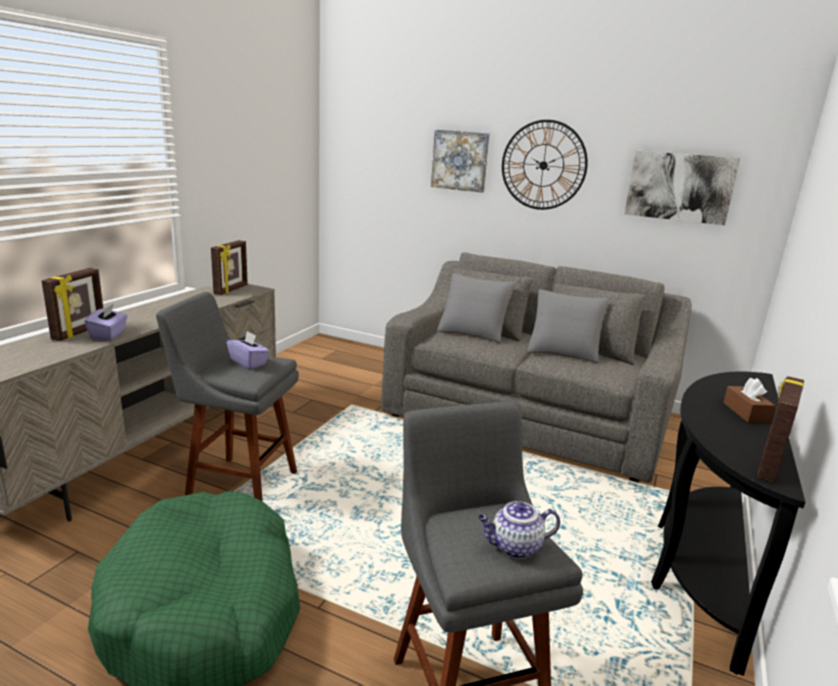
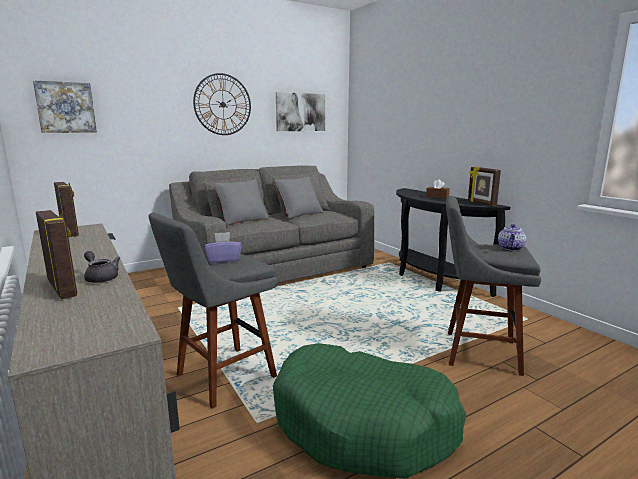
camera: 55 degrees left, 5 degrees down
purple tissue box [85,304,128,340] -> grey teapot [84,251,120,283]
picture [431,130,490,193] -> picture moved to [33,80,97,133]

